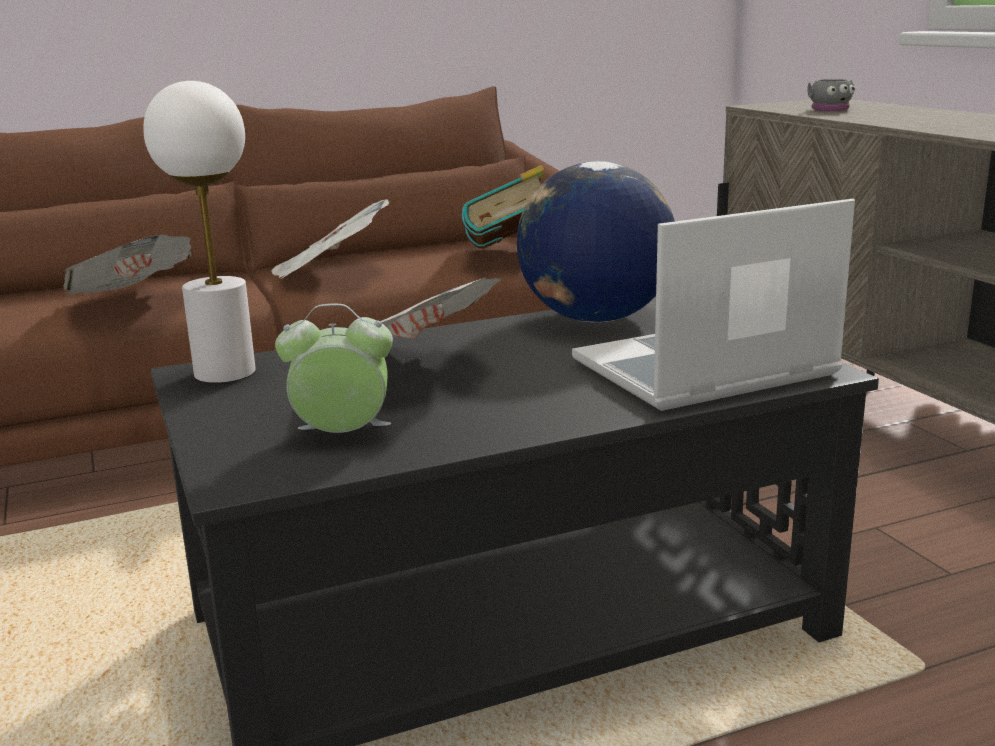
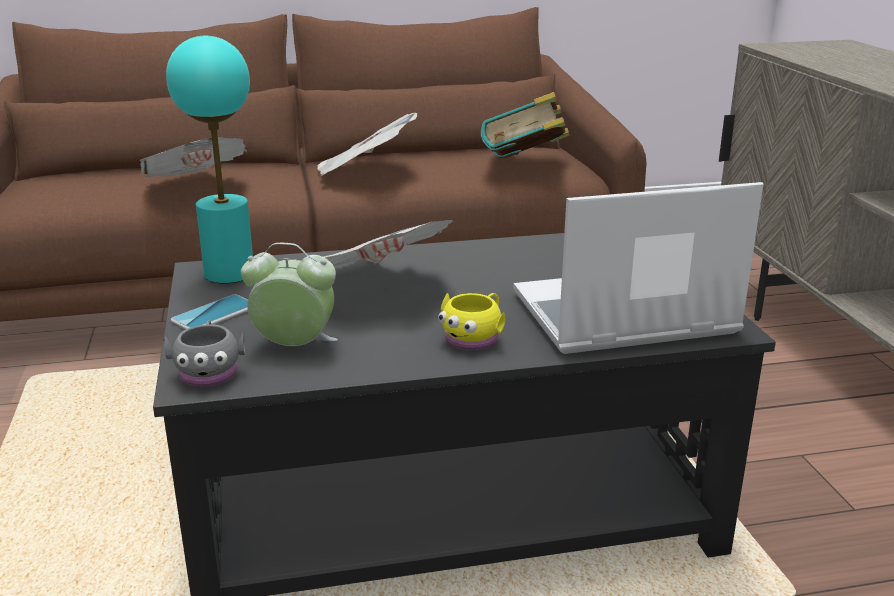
camera: 10 degrees right, 5 degrees up
white table lamp [143,81,256,383] -> turquoise table lamp [166,36,253,284]
globe [517,161,675,322] -> none
grey mug [807,79,855,111] -> grey mug moved to [165,320,245,387]
none -> phone [171,294,248,329]
none -> yellow mug [438,293,505,351]

